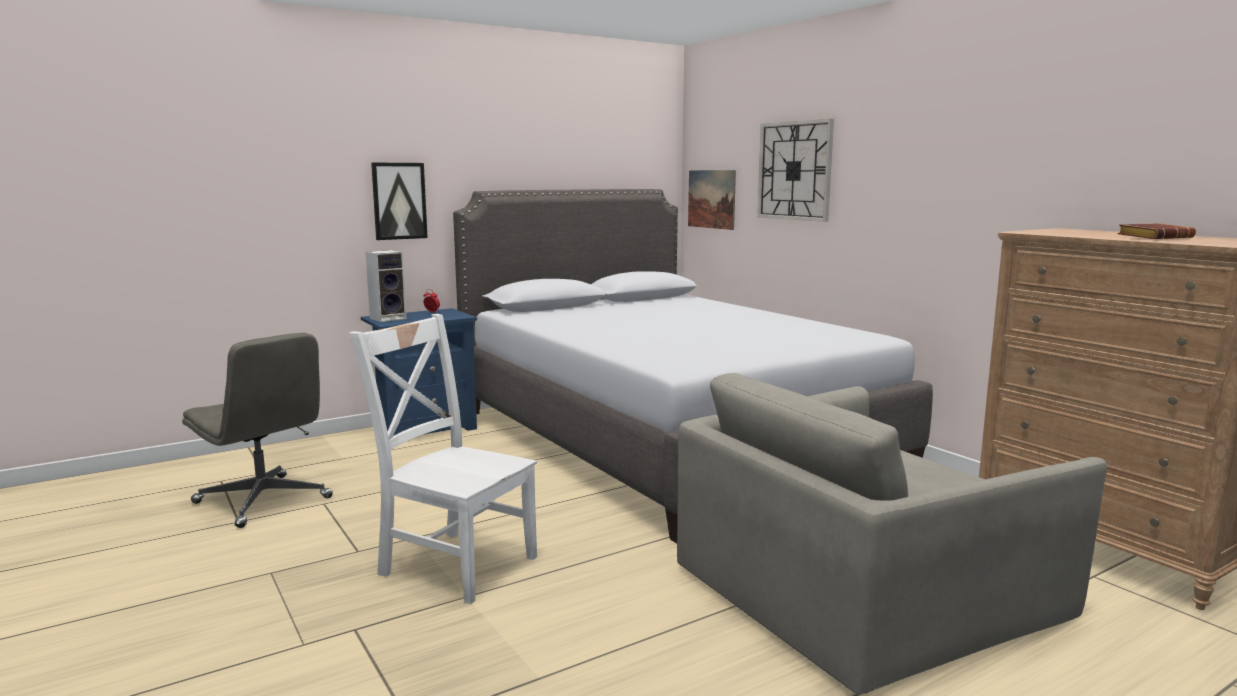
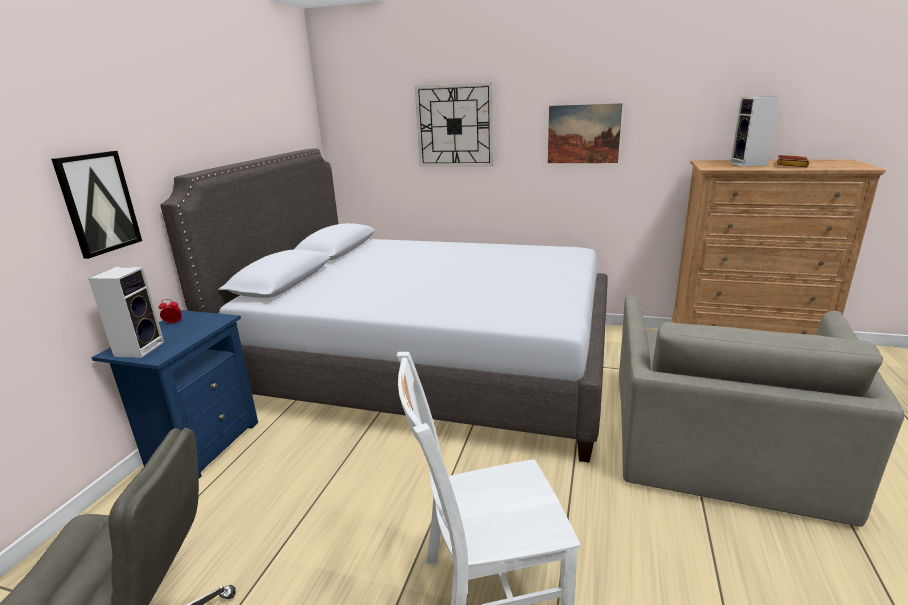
camera: 40 degrees left, 10 degrees up
picture [688,170,736,230] -> picture moved to [548,103,622,163]
none -> speaker [730,97,780,167]

